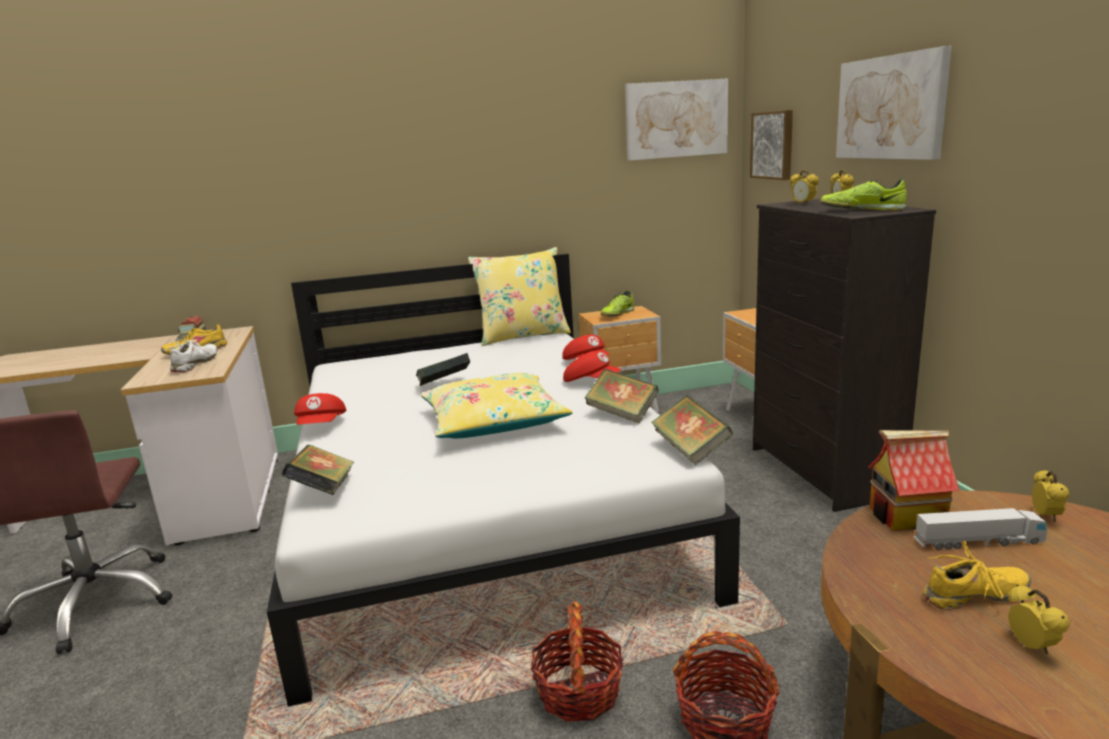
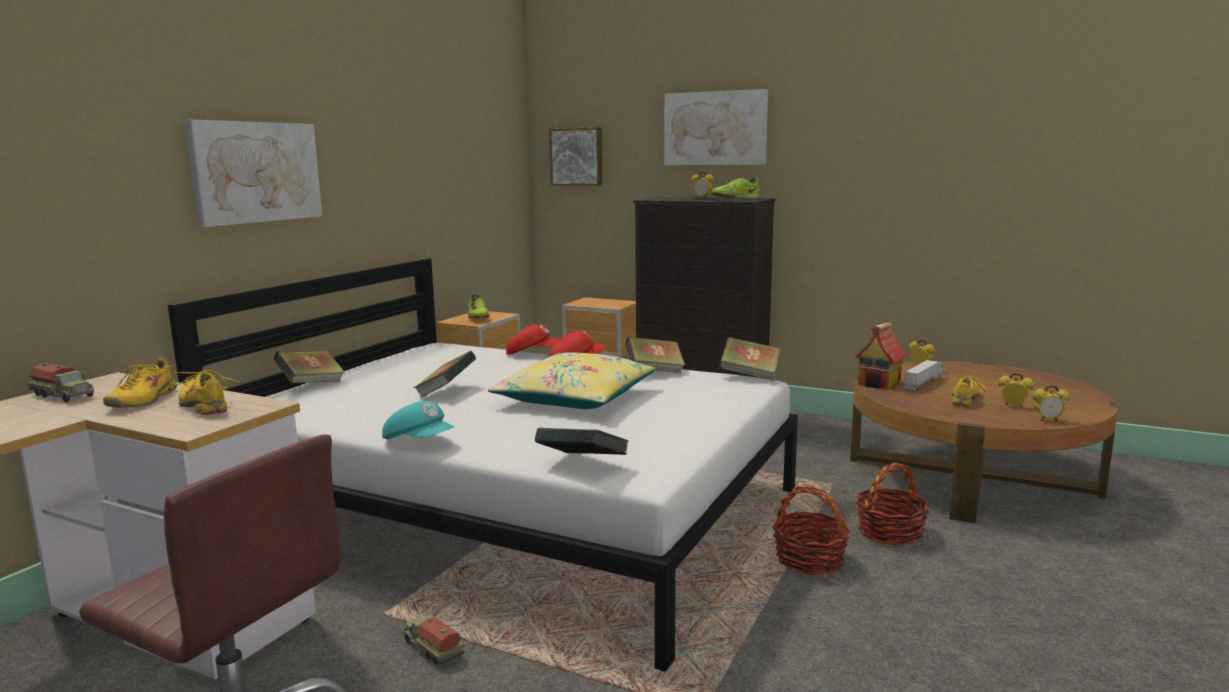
camera: 50 degrees left, 5 degrees down
white shoe [164,338,218,372] -> yellow shoe [167,370,240,415]
red cap [294,393,346,425] -> turquoise cap [382,401,454,439]
yellow pillow [468,247,571,346] -> none
picture [625,79,728,160] -> picture moved to [184,120,322,227]
alarm clock [790,170,819,205] -> alarm clock moved to [1032,385,1070,421]
none -> book [274,350,345,383]
none -> toy truck [403,615,464,665]

